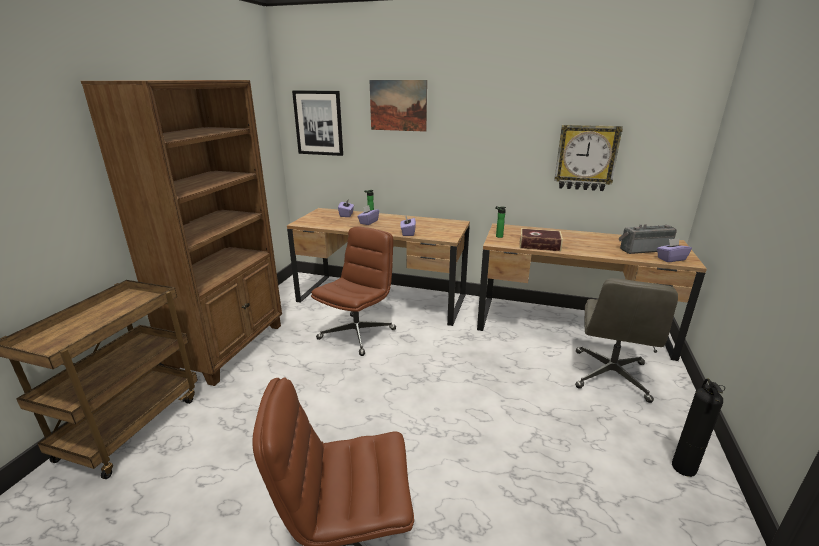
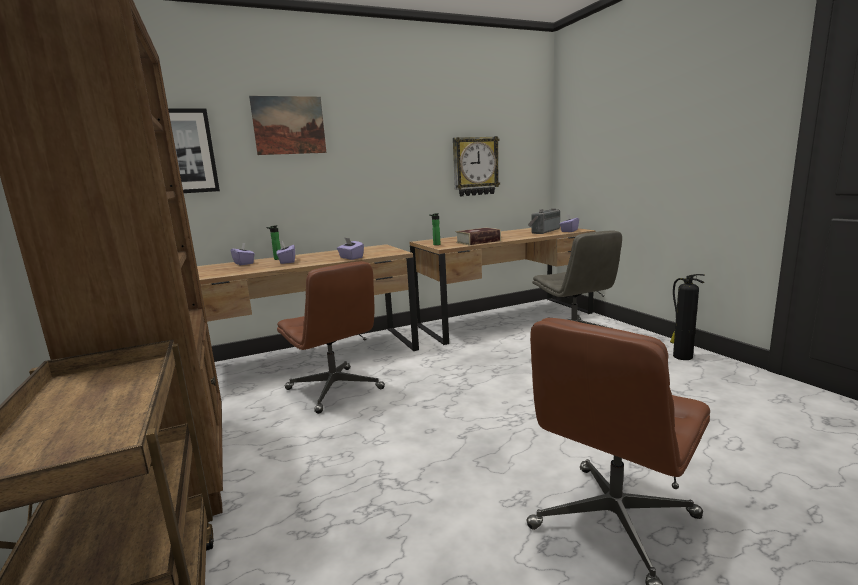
camera: 40 degrees left, 10 degrees down
brown office chair [311,227,396,356] -> brown office chair turned 150 degrees clockwise [277,261,385,414]

